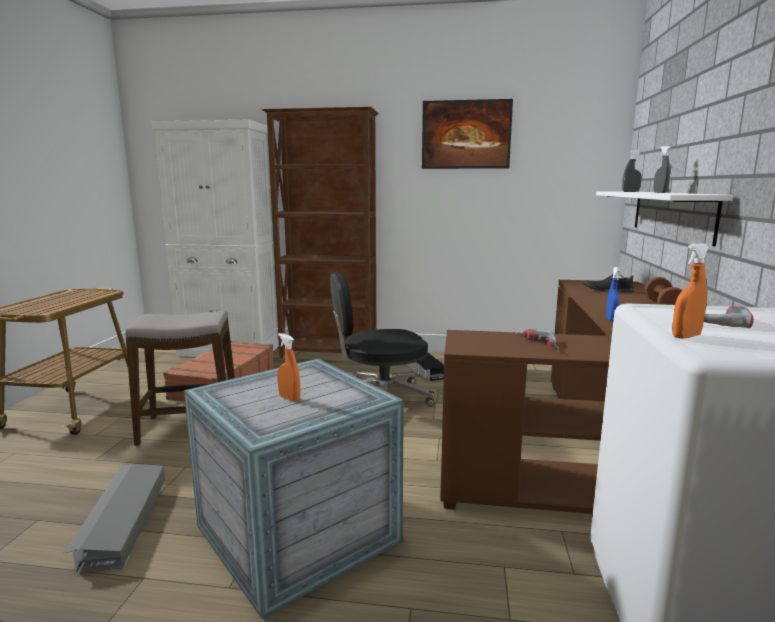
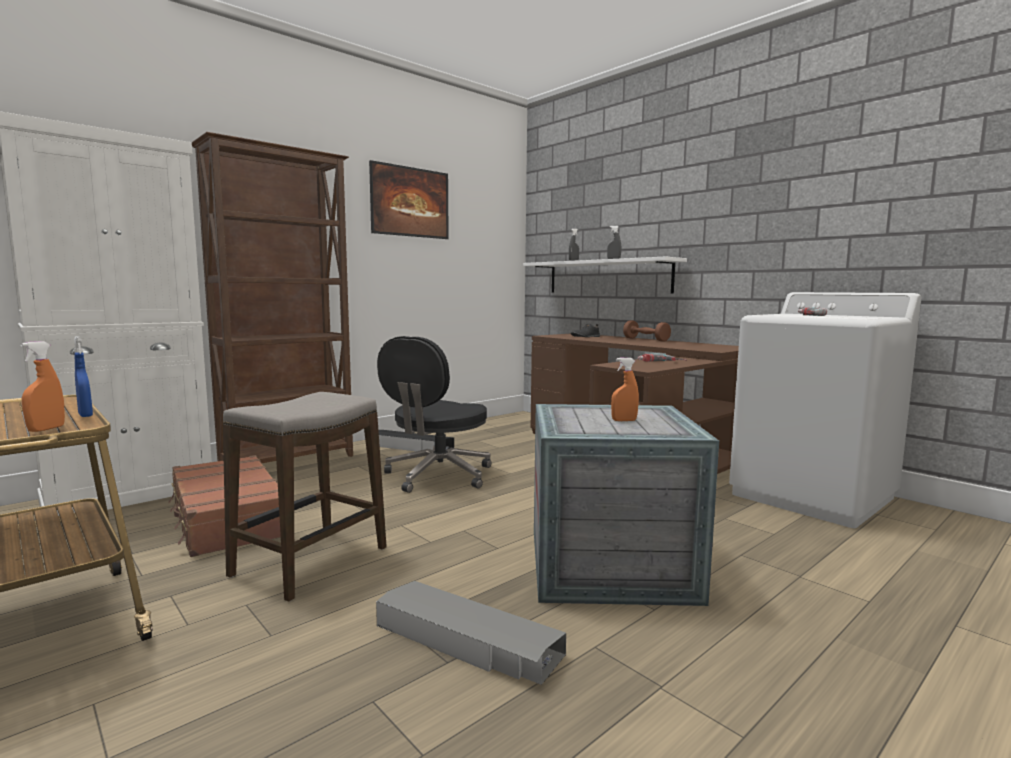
camera: 50 degrees left, 5 degrees down
blue spray bottle [606,267,620,321] -> blue spray bottle moved to [74,336,93,417]
orange spray bottle [672,243,709,339] -> orange spray bottle moved to [20,341,65,432]

